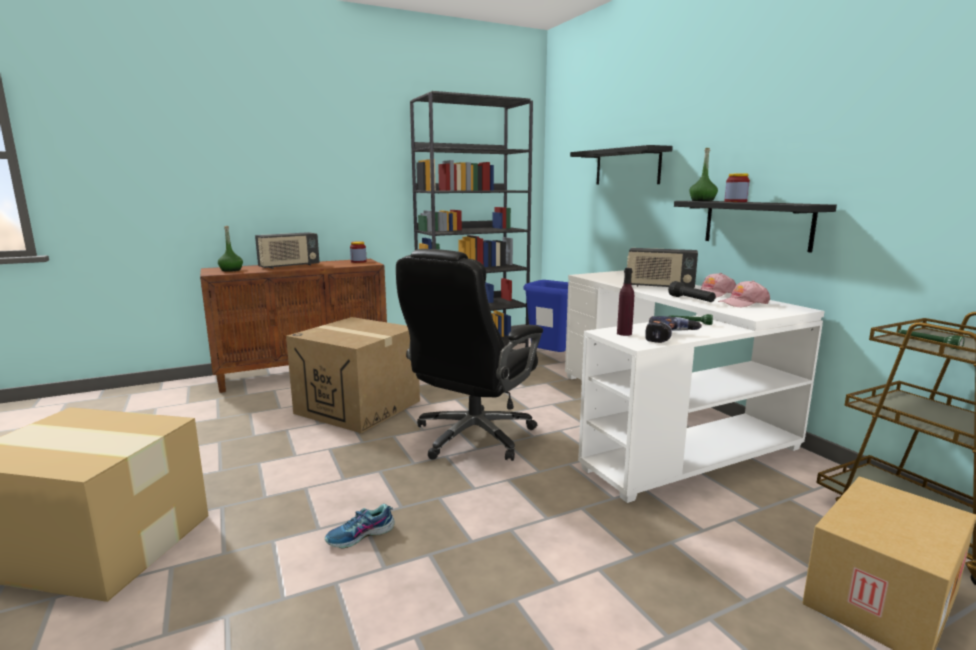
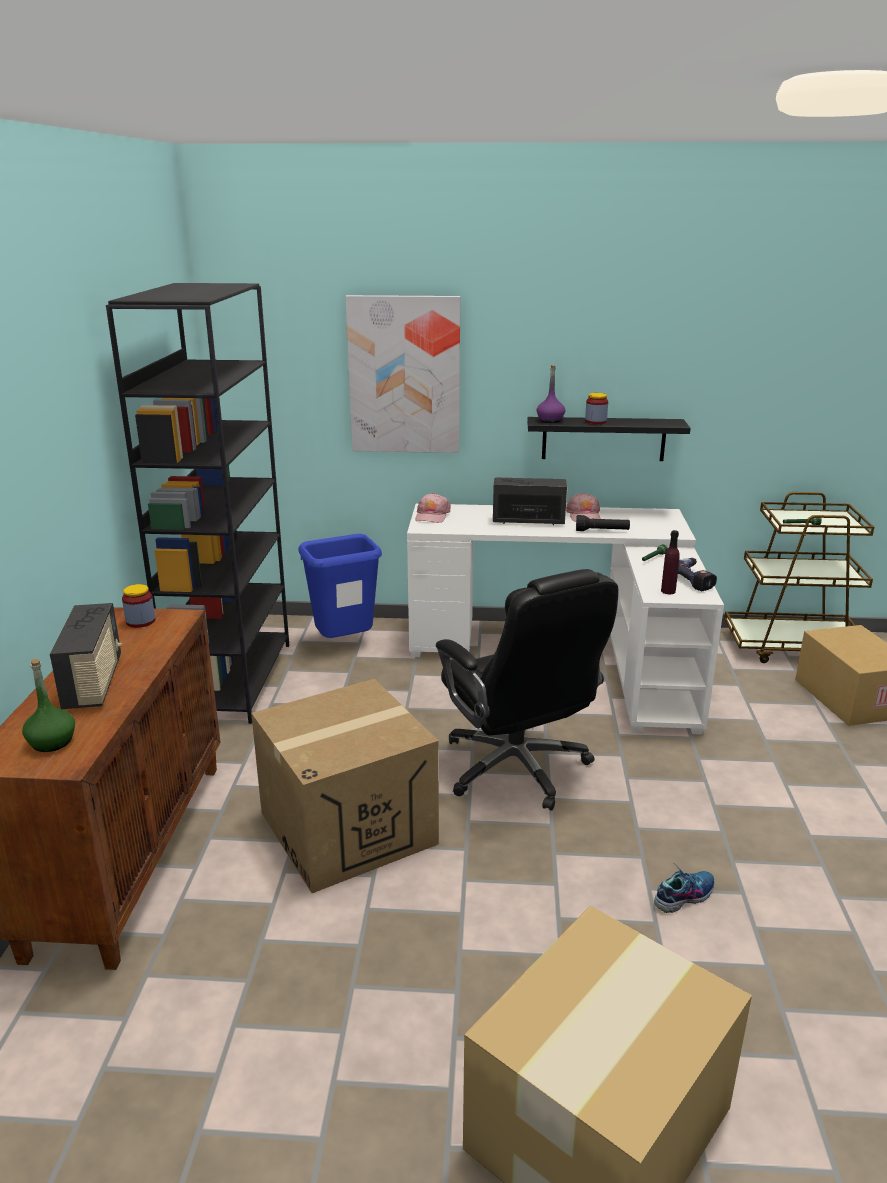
camera: 60 degrees left, 10 degrees up
shoe [325,504,395,549] -> shoe turned 120 degrees counterclockwise [654,863,715,913]
black shelf [570,145,673,185] -> picture [345,295,460,453]
radio [627,248,698,288] -> radio turned 135 degrees counterclockwise [493,478,567,525]
green bottle [689,148,718,201] -> purple bottle [537,365,565,423]
pink cap [718,281,770,308] -> pink cap moved to [415,493,451,523]

